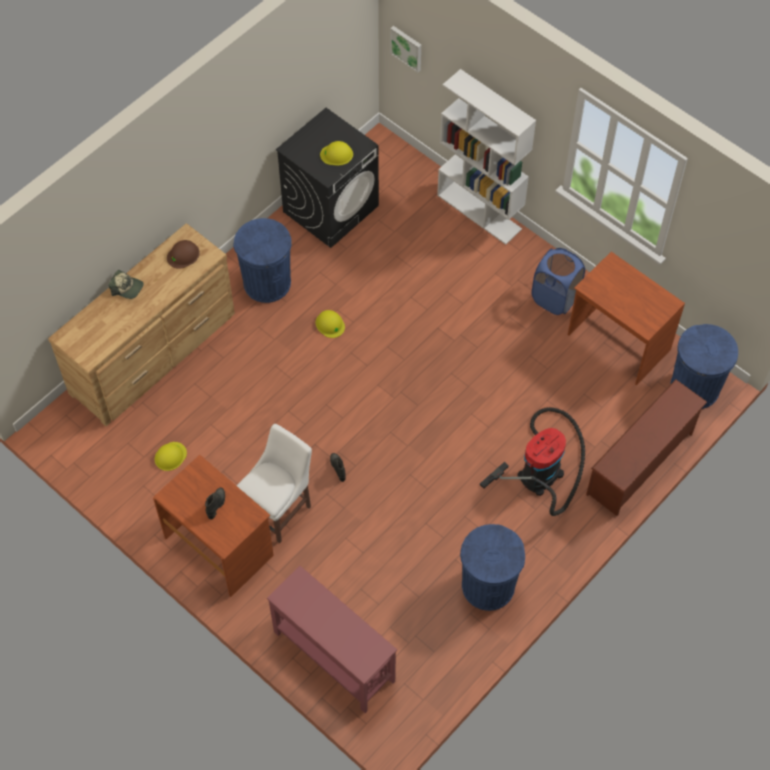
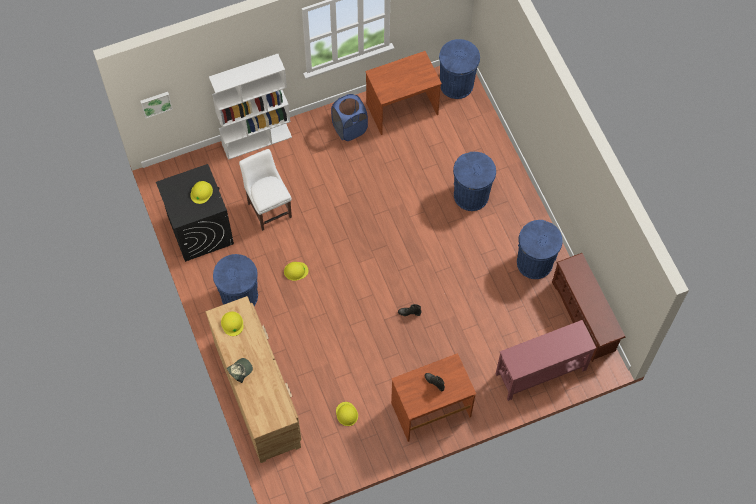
camera: 65 degrees left, 5 degrees up
brown hard hat [167,240,200,269] -> yellow hard hat [221,312,244,336]
white chair [236,424,312,543] -> white chair moved to [239,149,292,231]
vacuum cleaner [480,407,585,516] -> blue trash can [453,152,496,211]
brown shoe rack [586,379,707,516] -> brown shoe rack moved to [552,253,626,362]

